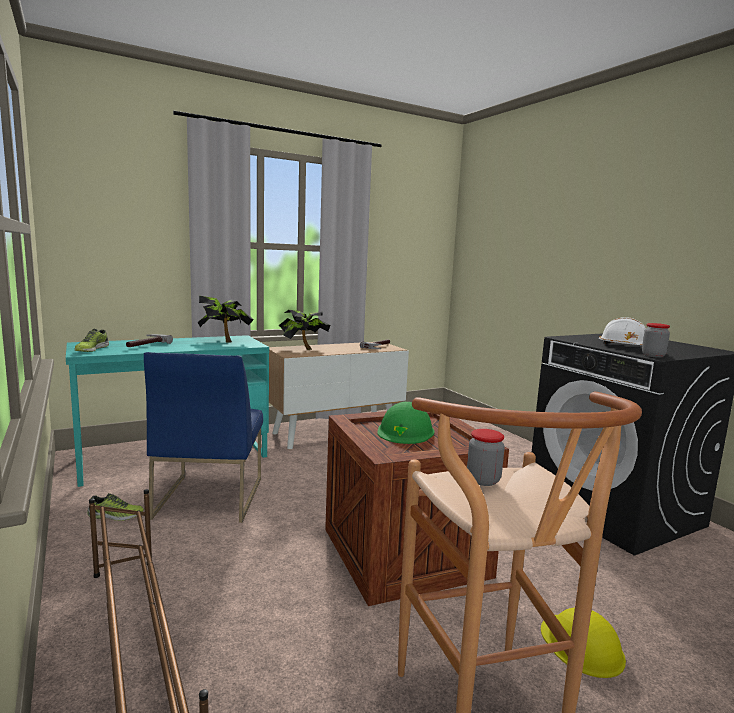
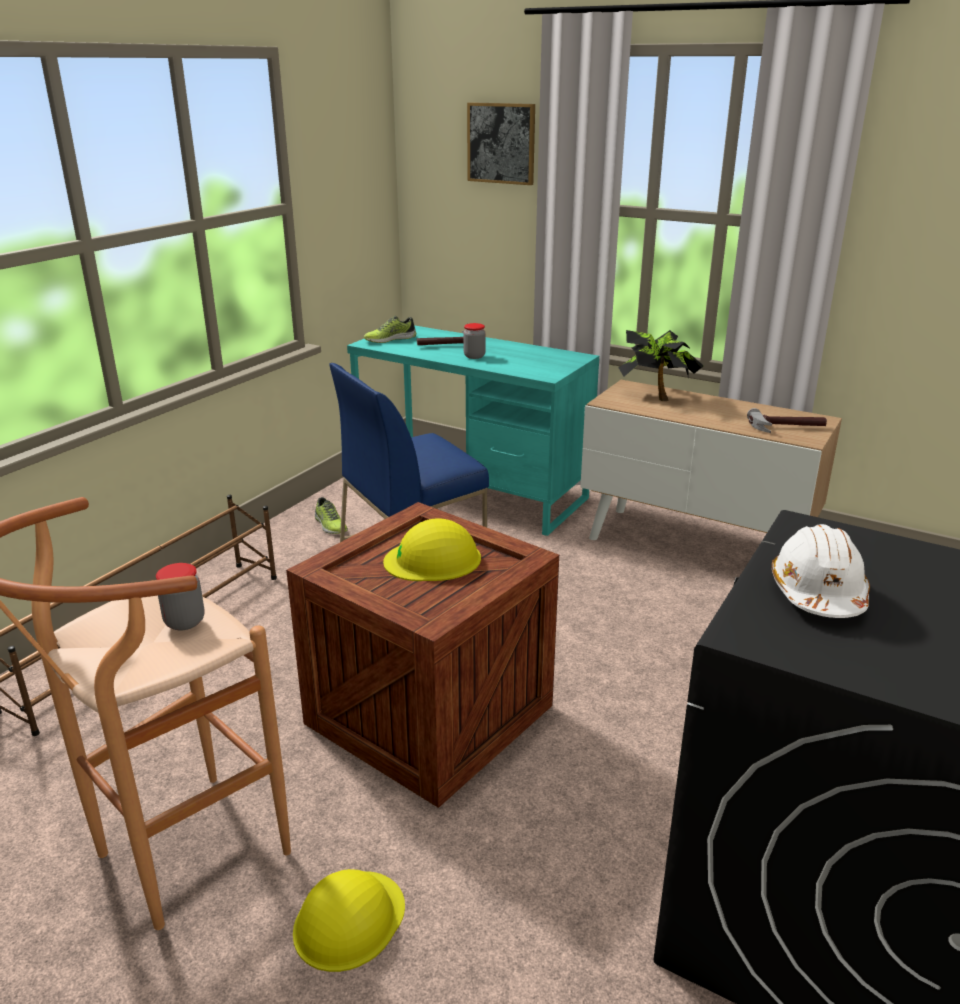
camera: 60 degrees right, 15 degrees up
potted plant [197,296,254,343] -> none
green hard hat [377,402,434,444] -> yellow hard hat [383,518,481,581]
jar [642,323,670,358] -> jar moved to [463,323,486,359]
none -> picture [467,102,535,185]

